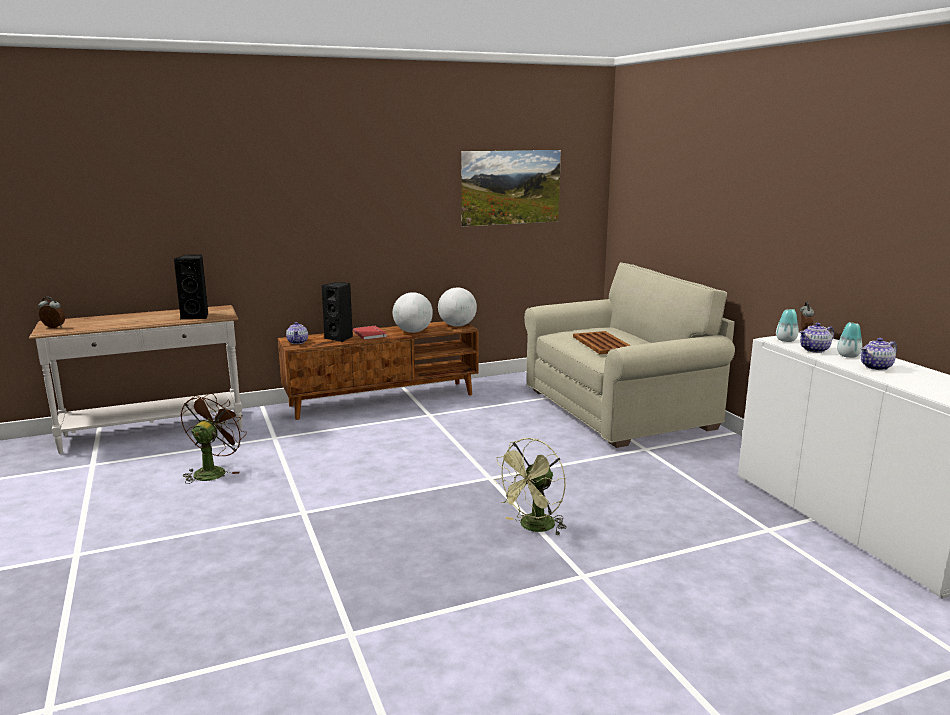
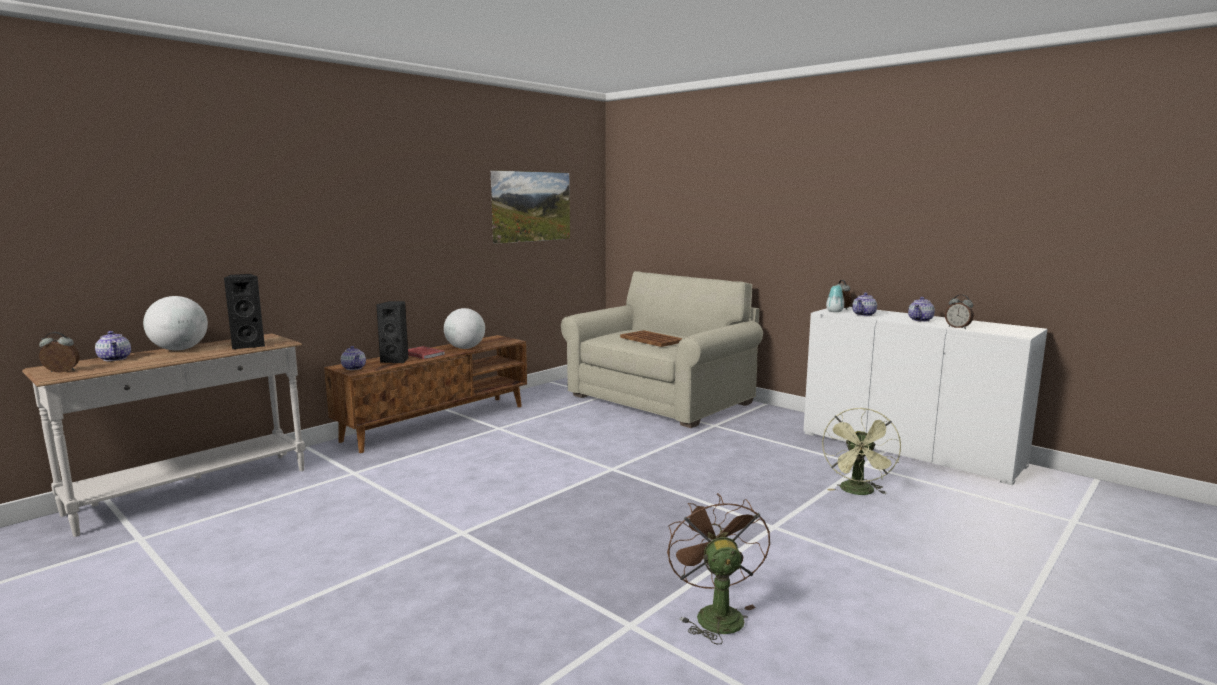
camera: 25 degrees left, 5 degrees down
brown fan [181,392,247,484] -> brown fan moved to [667,493,770,644]
globe [438,287,477,327] -> globe moved to [143,296,208,351]
green fan [493,438,567,536] -> green fan moved to [822,408,901,495]
vase [837,322,862,358] -> none
none -> teapot [95,331,131,361]
none -> alarm clock [945,294,974,329]

